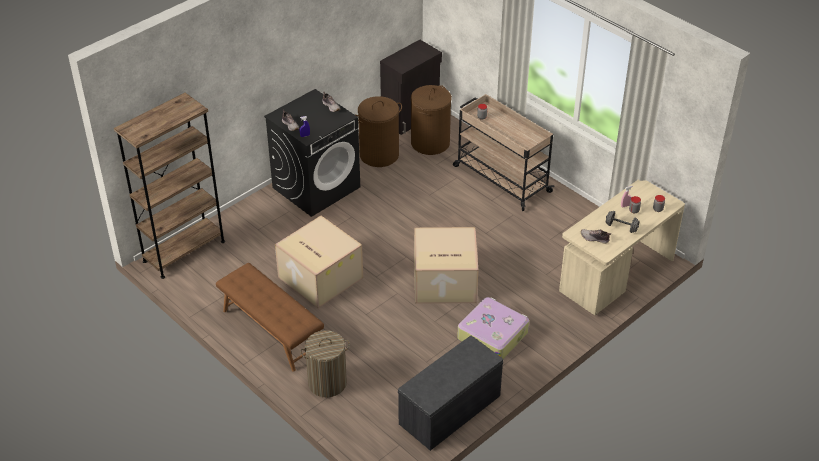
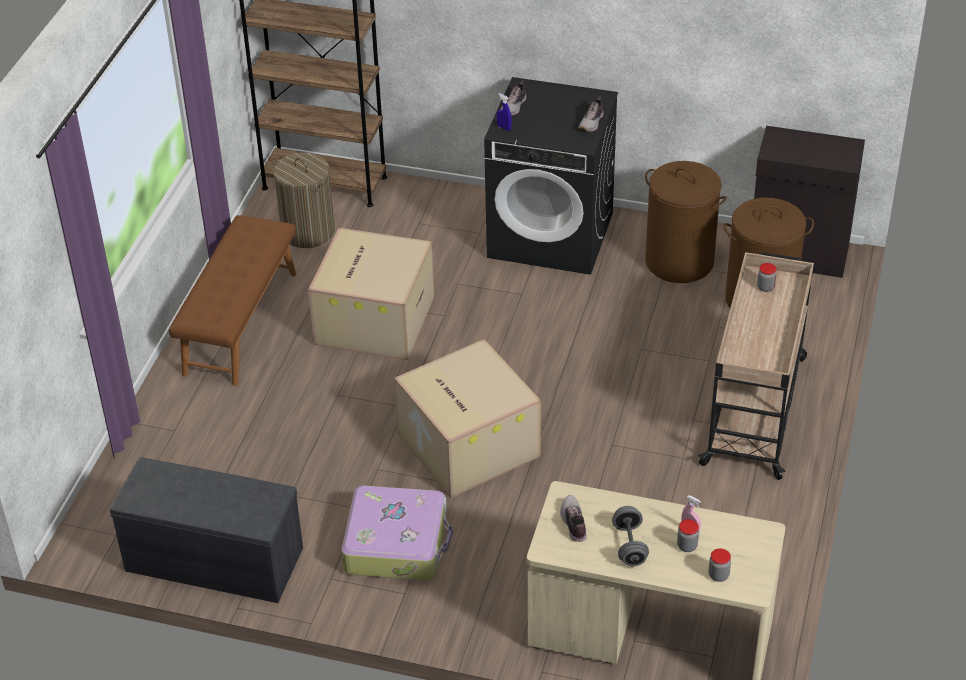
camera: 60 degrees right, 0 degrees up
laundry basket [300,330,350,397] -> laundry basket moved to [273,152,335,248]

